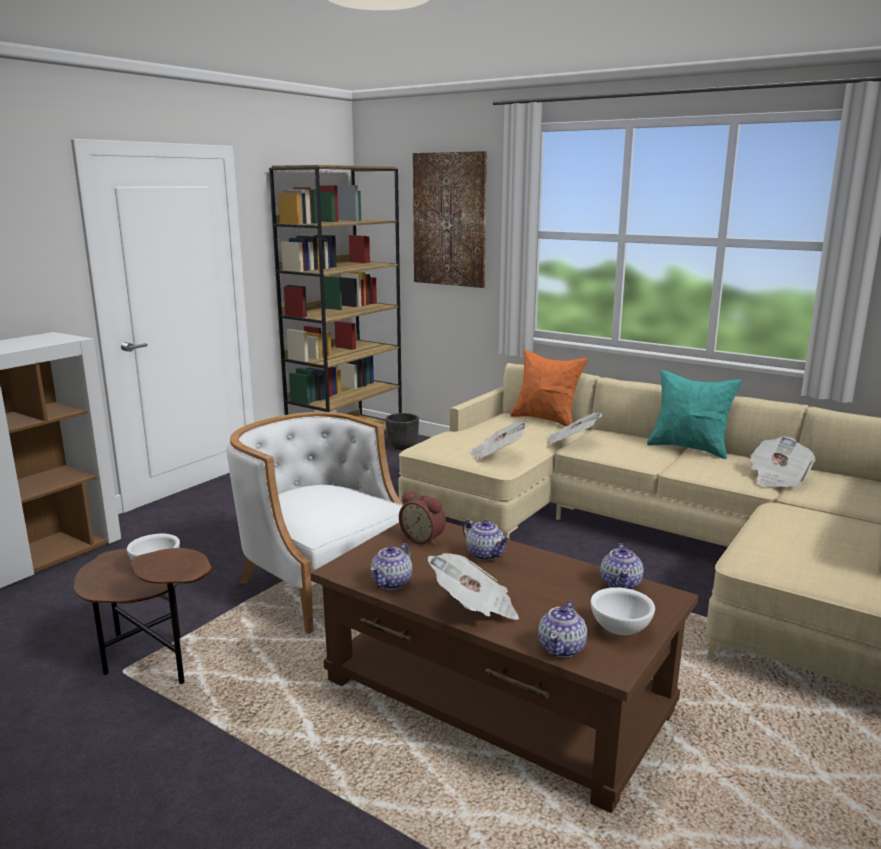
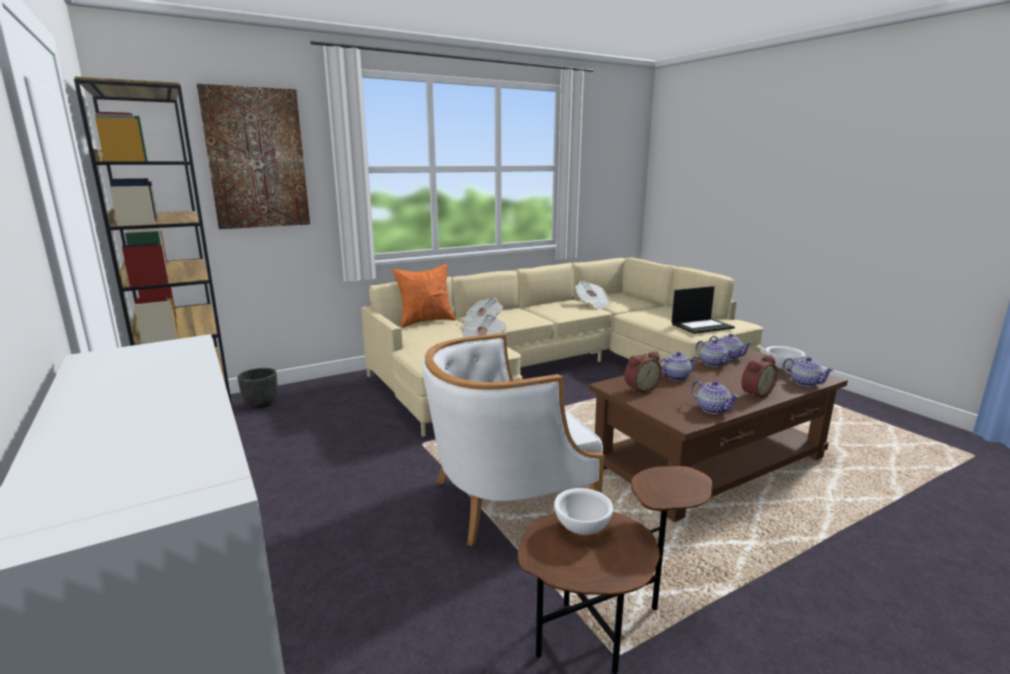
camera: 65 degrees left, 0 degrees up
newspaper [428,553,519,620] -> alarm clock [741,355,777,398]
turquoise pillow [647,370,742,459] -> none
none -> laptop [672,286,735,334]
none -> teapot [696,340,735,367]

